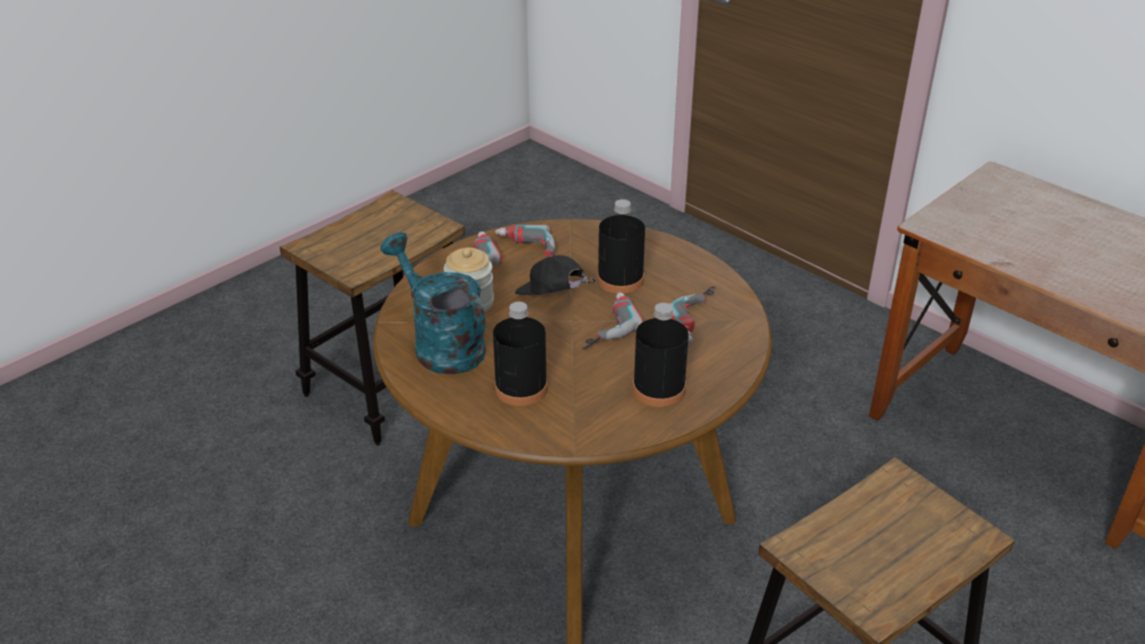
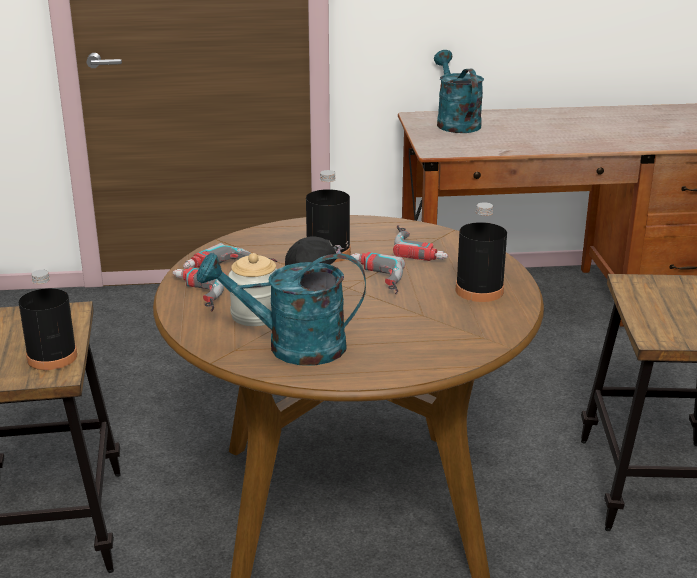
camera: 50 degrees left, 10 degrees down
black bottle [493,302,548,406] -> black bottle moved to [19,270,77,370]
none -> turquoise watering can [434,50,484,133]

